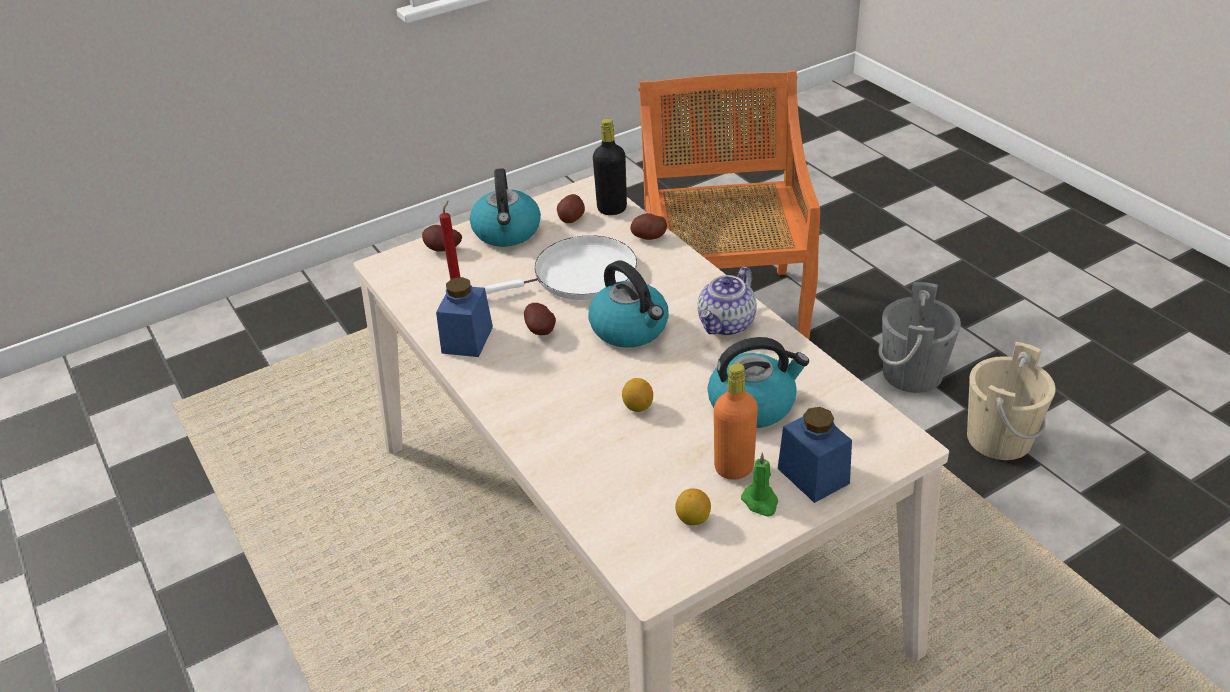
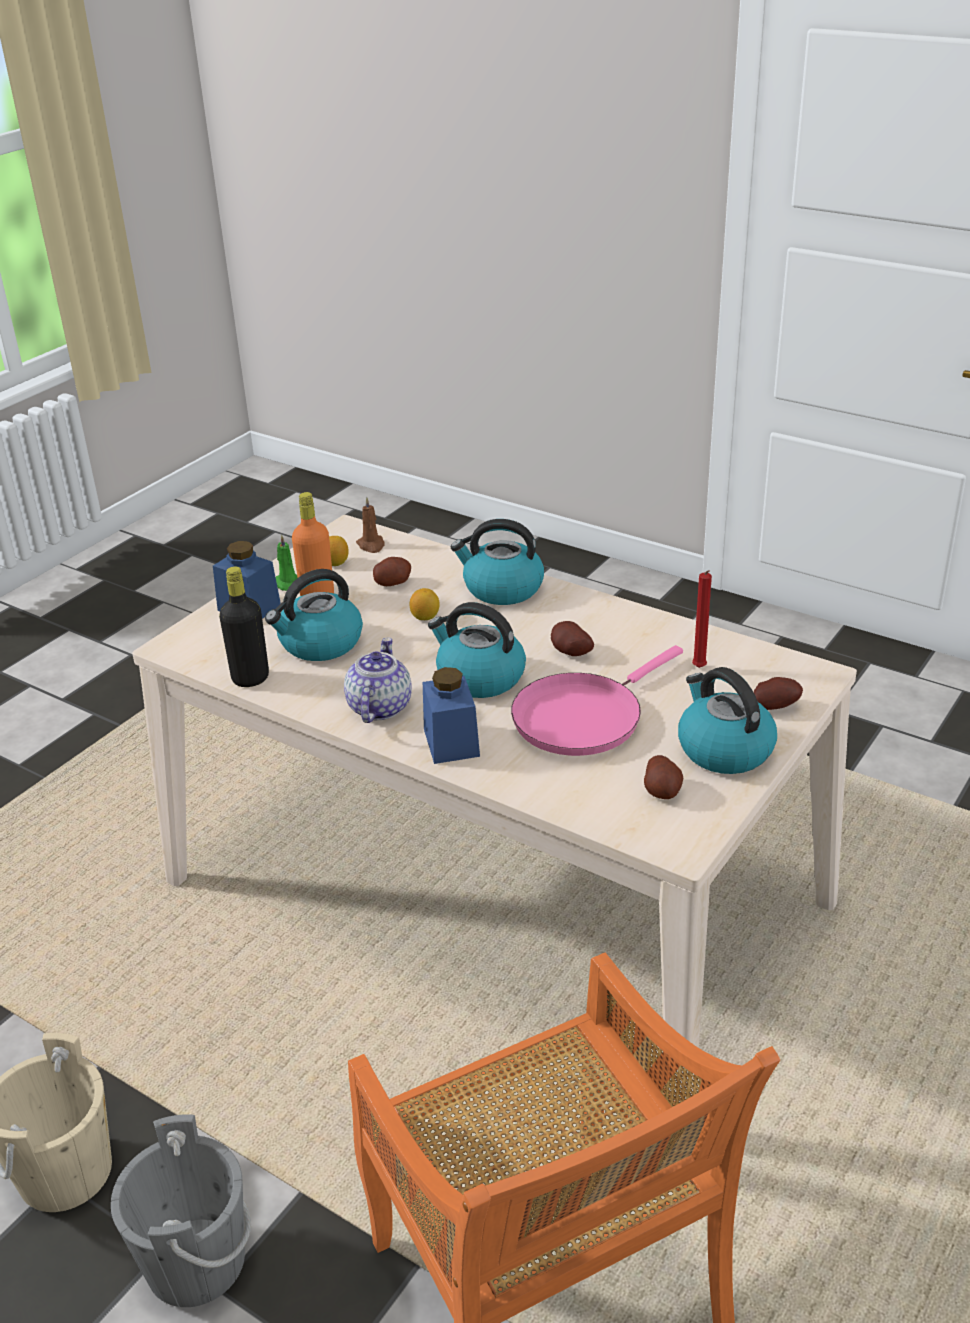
camera: 155 degrees right, 5 degrees down
blue jar [436,277,493,357] -> blue jar moved to [423,667,480,764]
white frying pan [481,235,637,300] -> pink frying pan [511,645,683,756]
black bottle [593,119,627,215] -> black bottle moved to [219,567,269,687]
potato [630,213,667,240] -> potato moved to [373,557,411,586]
none -> brown candle [356,497,385,553]
none -> kettle [451,519,544,605]

